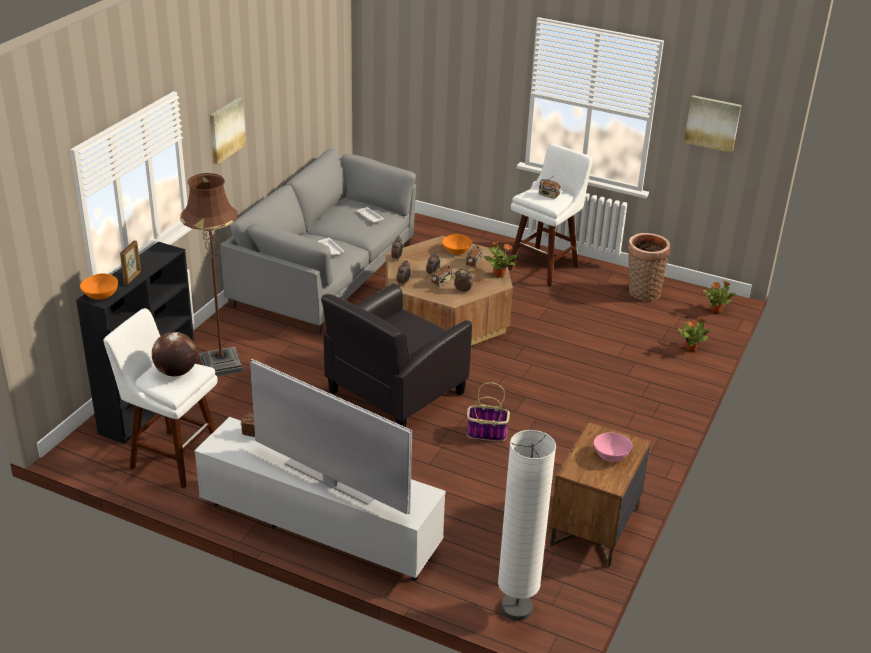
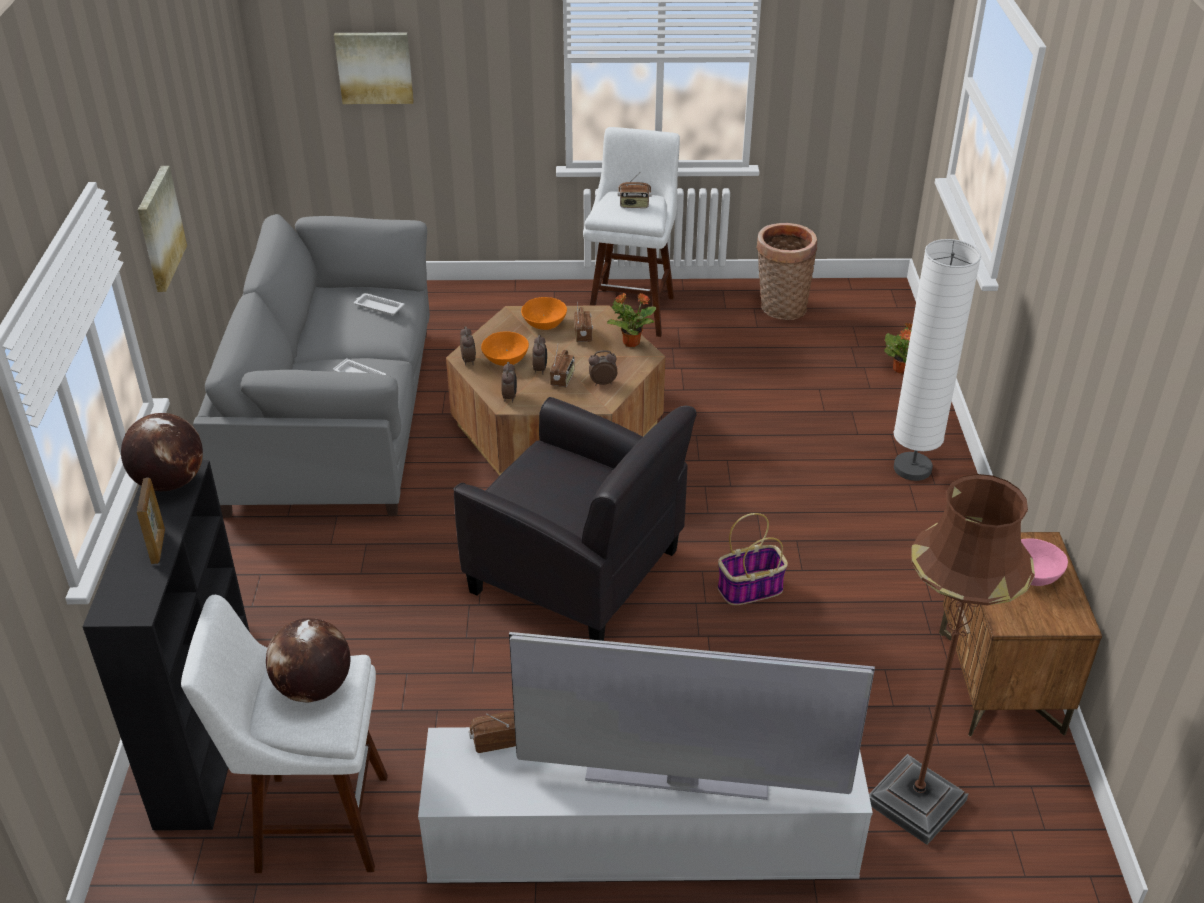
camera: 25 degrees left, 5 degrees up
orange bowl [80,273,118,300] -> orange bowl moved to [481,331,529,366]
brown floor lamp [180,173,244,377] -> brown floor lamp moved to [869,474,1035,845]
black armchair [321,283,472,427] -> black armchair turned 75 degrees counterclockwise [453,397,697,641]
white floor lamp [498,430,556,621] -> white floor lamp moved to [894,239,981,481]
picture [684,95,742,153] -> picture moved to [334,32,414,104]
potted plant [703,281,736,313] -> none
none -> globe [121,413,203,491]

